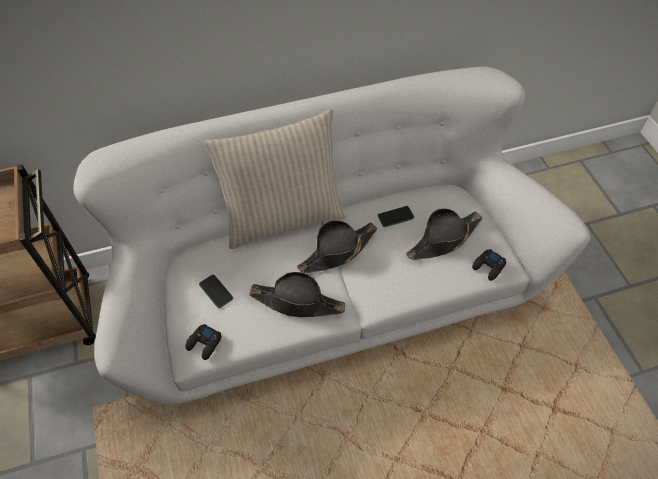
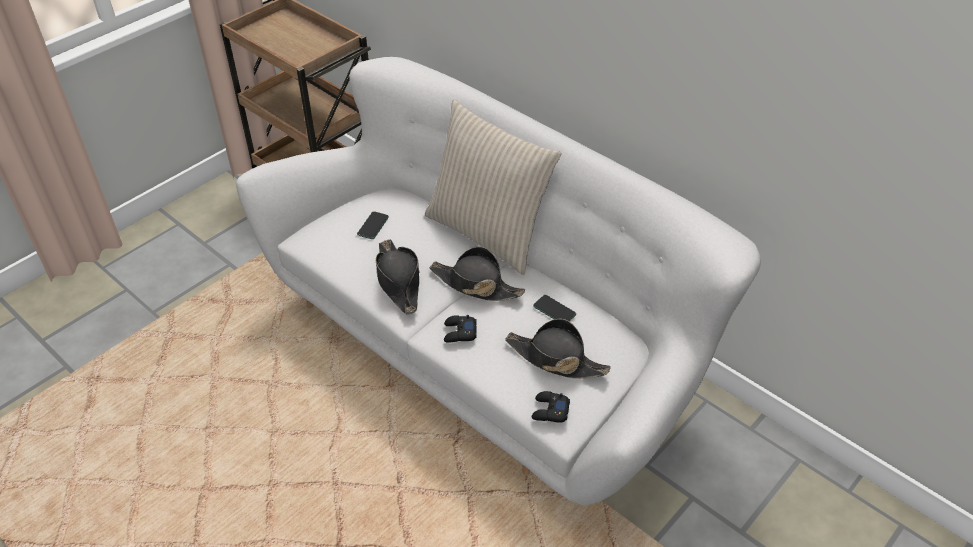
camera: 60 degrees right, 10 degrees down
black game controller [185,324,221,360] -> black game controller moved to [444,315,477,343]

